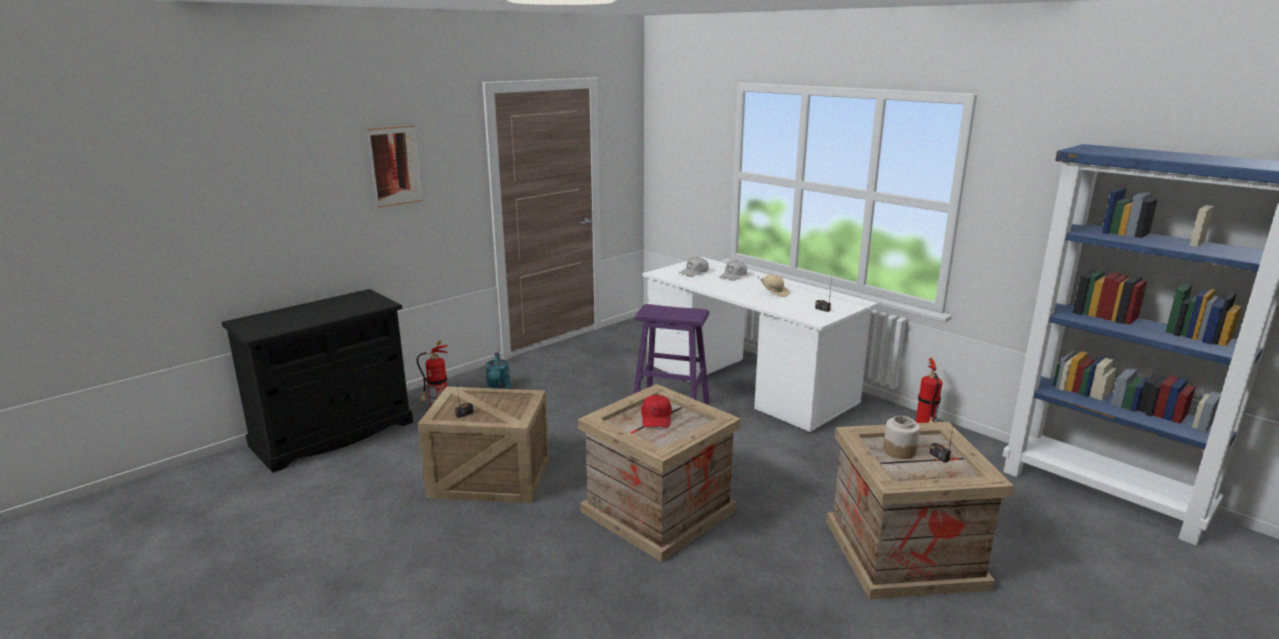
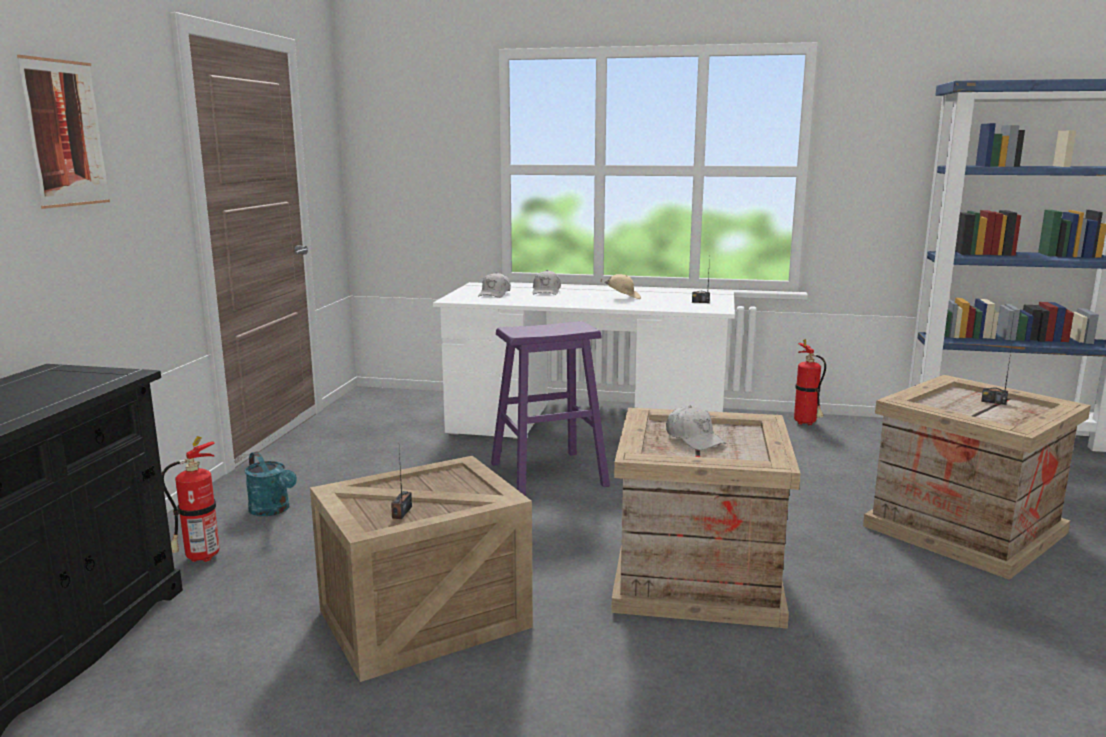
camera: 35 degrees left, 5 degrees down
red cap [641,395,672,428] -> white cap [666,406,726,450]
jar [883,416,920,459] -> none

